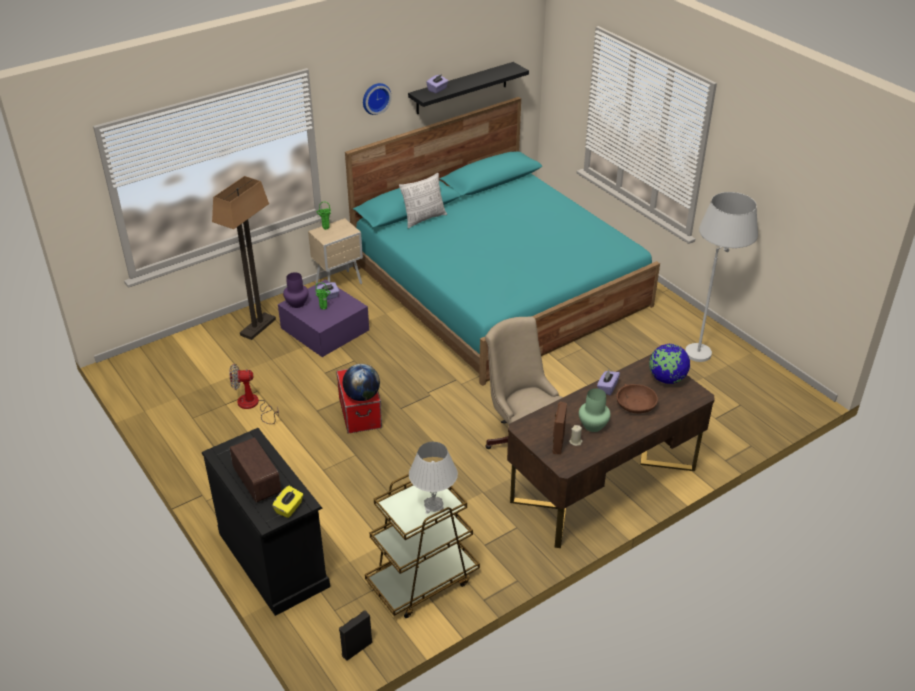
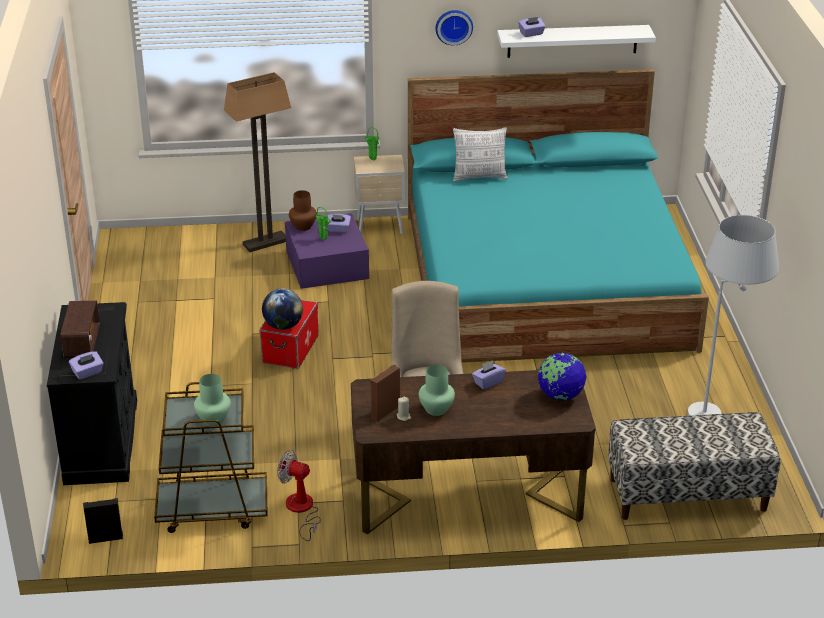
camera: 30 degrees right, 5 degrees down
fan [230,364,279,424] -> fan moved to [277,450,321,541]
yellow tissue box [272,486,303,518] -> purple tissue box [69,351,104,380]
purple vase [283,272,309,308] -> brown vase [289,190,317,231]
black shelf [408,62,529,114] -> white shelf [497,25,656,58]
white table lamp [409,442,458,514] -> green vase [194,374,231,426]
brown bowl [616,384,658,414] -> none
none -> bench [608,412,780,520]

